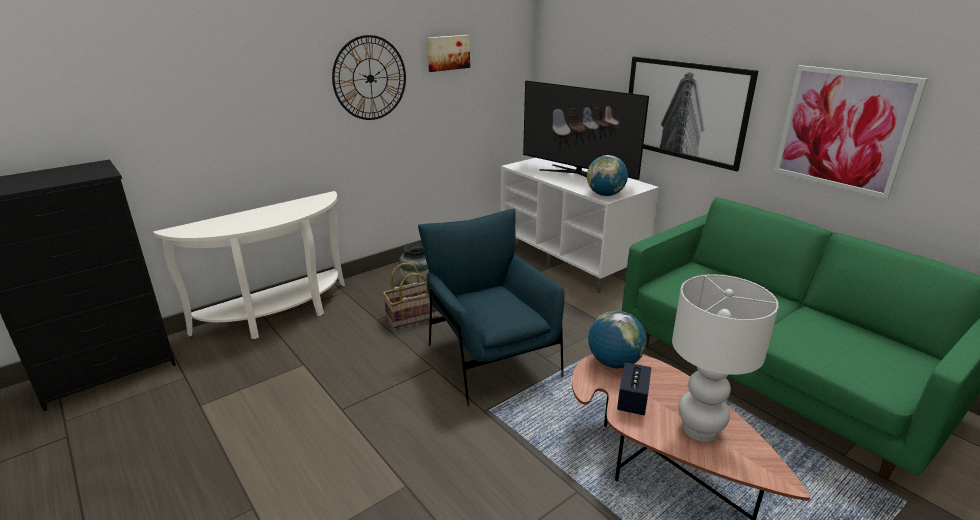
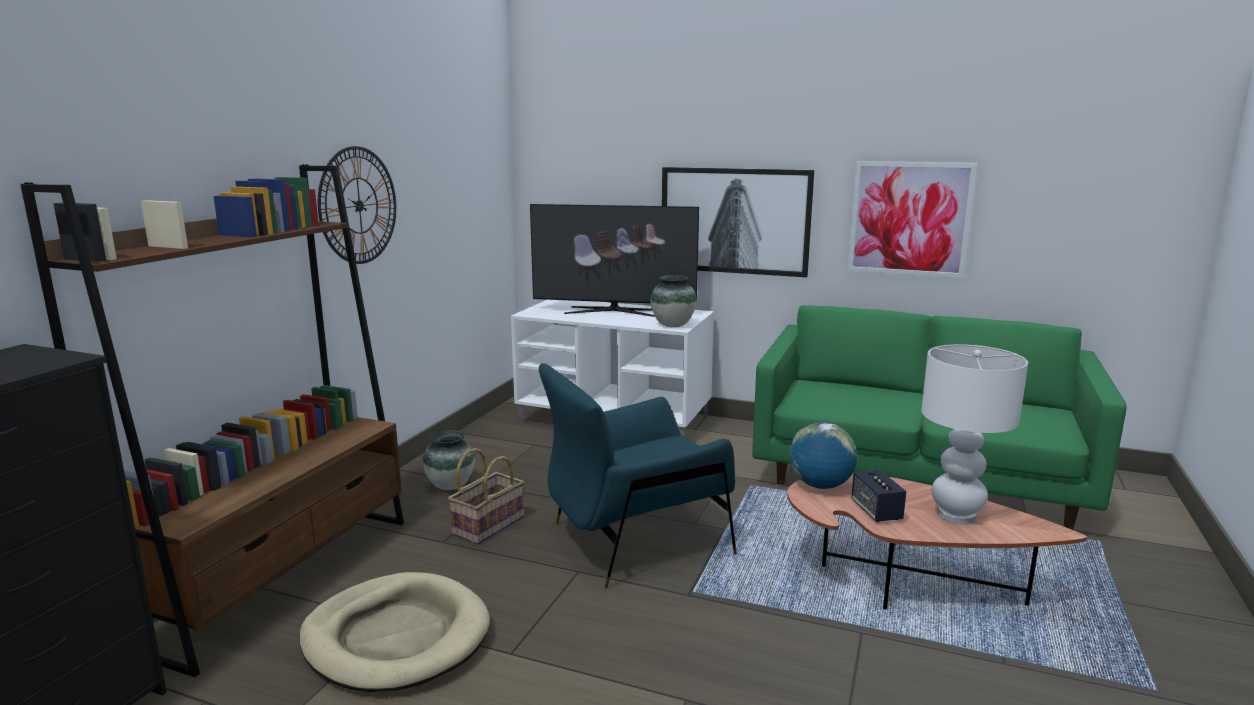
camera: 30 degrees left, 10 degrees down
white console table [153,191,345,339] -> brown bookcase [21,164,404,677]
blue armchair [418,209,564,406] -> blue armchair turned 60 degrees counterclockwise [539,363,737,588]
picture [427,35,470,72] -> none
globe [587,155,628,196] -> vase [650,275,697,327]
none -> beige dog bed [300,572,490,692]

